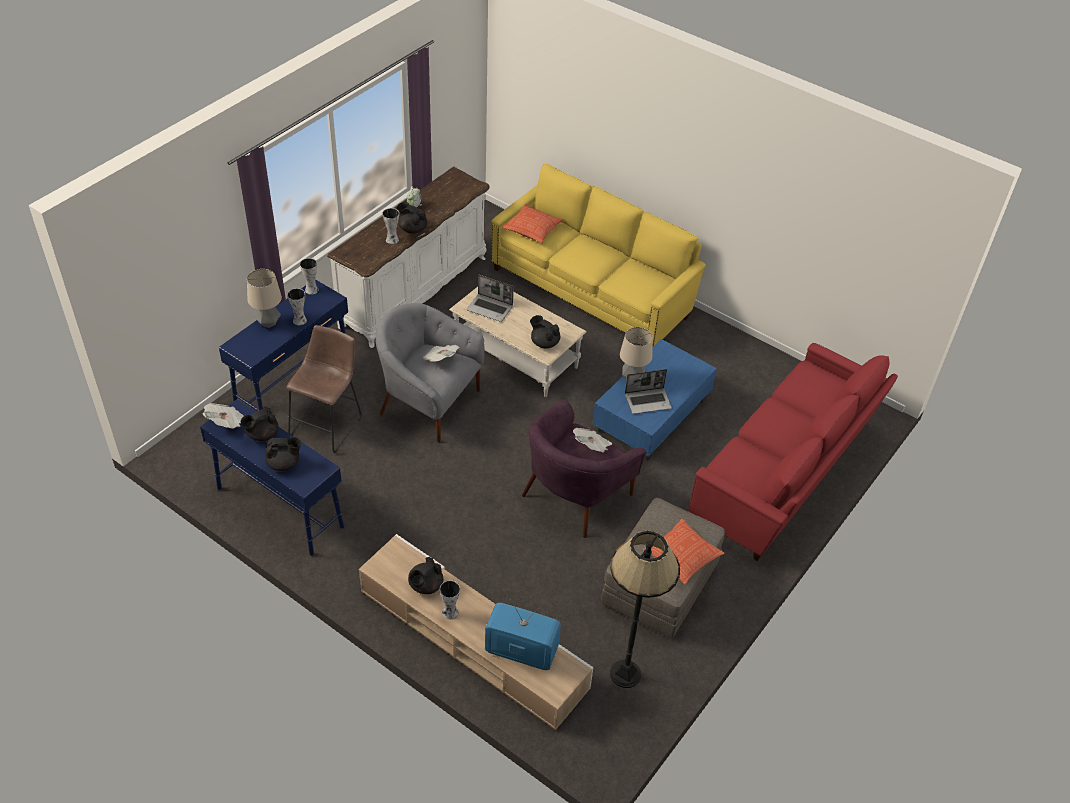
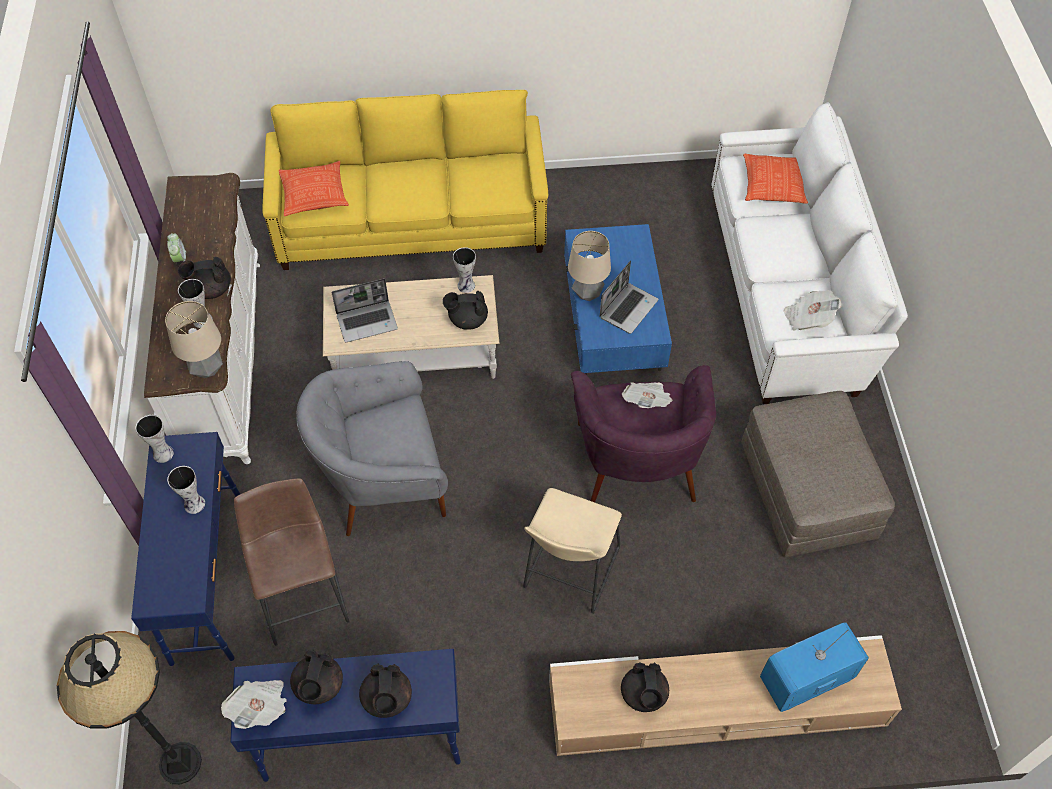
camera: 40 degrees left, 10 degrees up
table lamp [247,269,282,328] -> table lamp moved to [165,301,223,378]
black teapot [265,437,301,471] -> black teapot turned 135 degrees clockwise [359,664,412,718]
newspaper [422,345,460,362] -> newspaper moved to [783,290,841,331]
vase [440,580,460,619] -> vase moved to [453,247,476,293]
black floor lamp [610,531,680,688] -> black floor lamp moved to [57,631,202,784]
orange pillow [643,519,724,584] -> orange pillow moved to [743,154,808,204]
red sofa [688,343,898,561] -> white sofa [711,102,908,404]
none -> beige stool [523,488,622,614]

